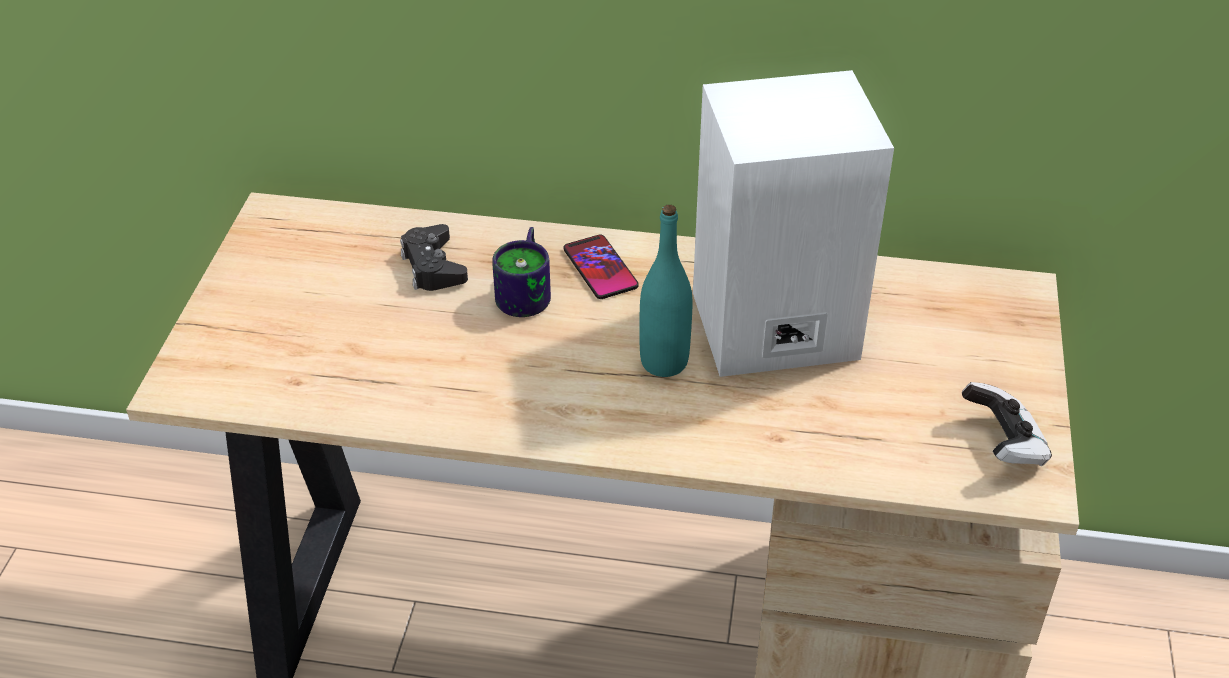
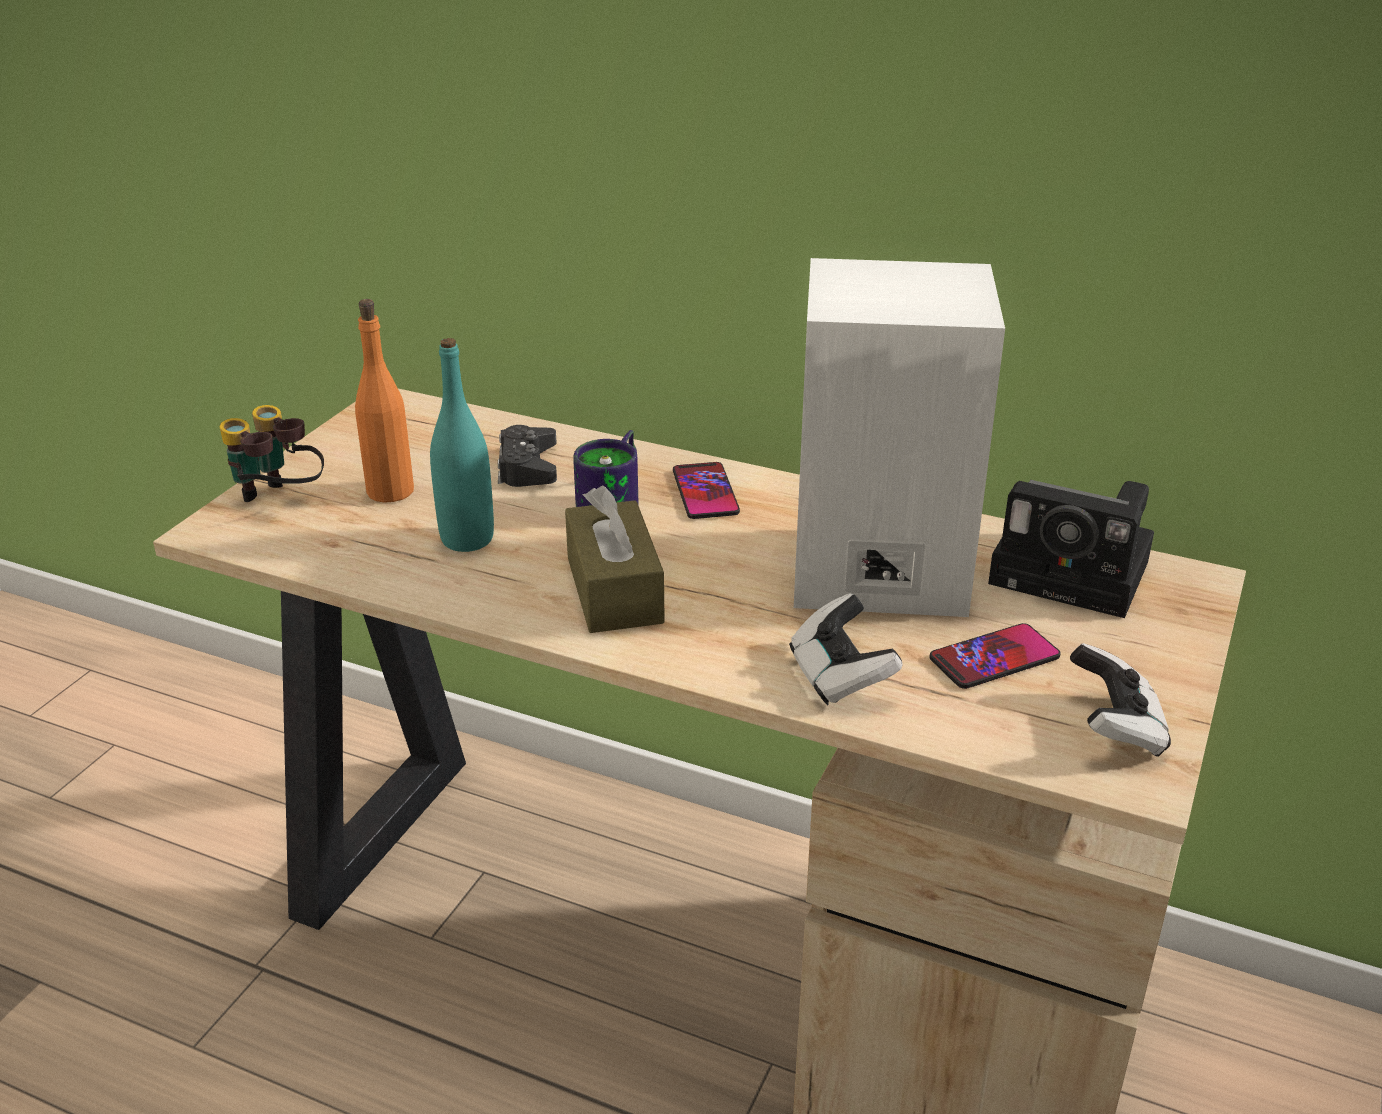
camera: 15 degrees right, 10 degrees down
turquoise bottle [639,205,692,377] -> turquoise bottle moved to [430,338,494,552]
none -> binoculars [220,405,324,502]
none -> orange bottle [355,299,414,503]
none -> brown tissue box [565,485,665,633]
none -> game controller [789,594,902,705]
none -> phone [929,623,1061,689]
none -> camera [988,480,1154,618]

